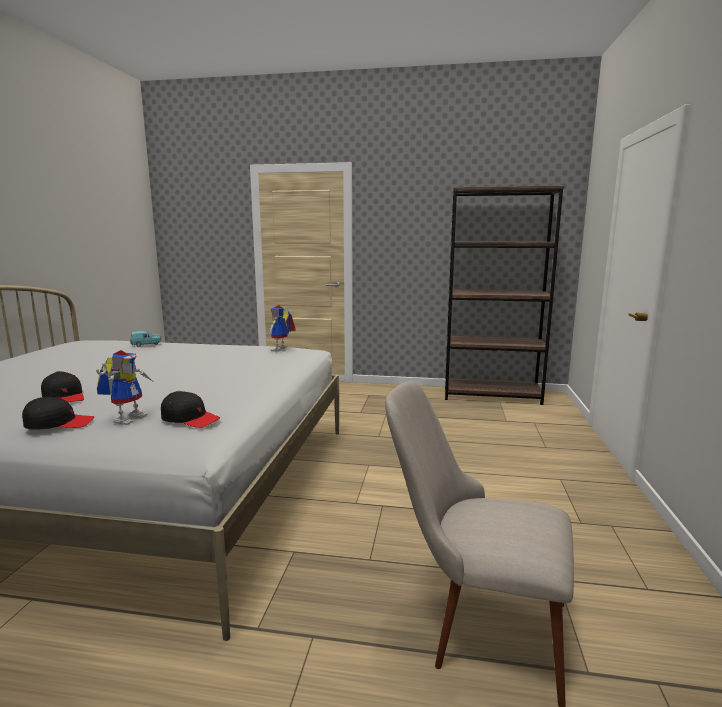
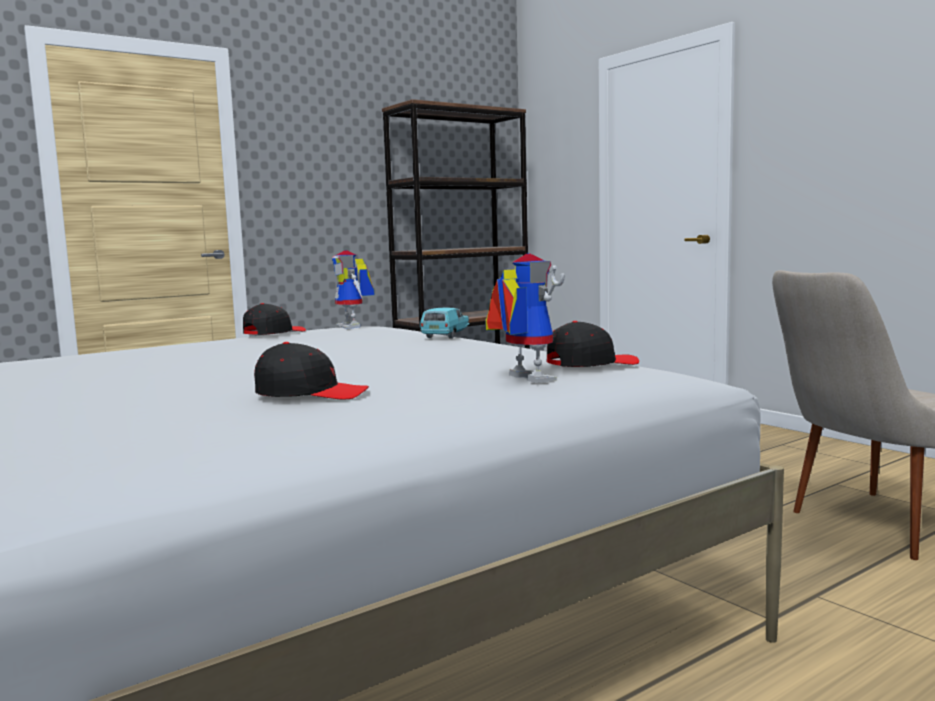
camera: 45 degrees left, 5 degrees down
black cap [22,397,94,430] -> black cap moved to [243,303,306,335]
turquoise toy car [130,331,161,347] -> turquoise toy car moved to [420,307,470,338]

